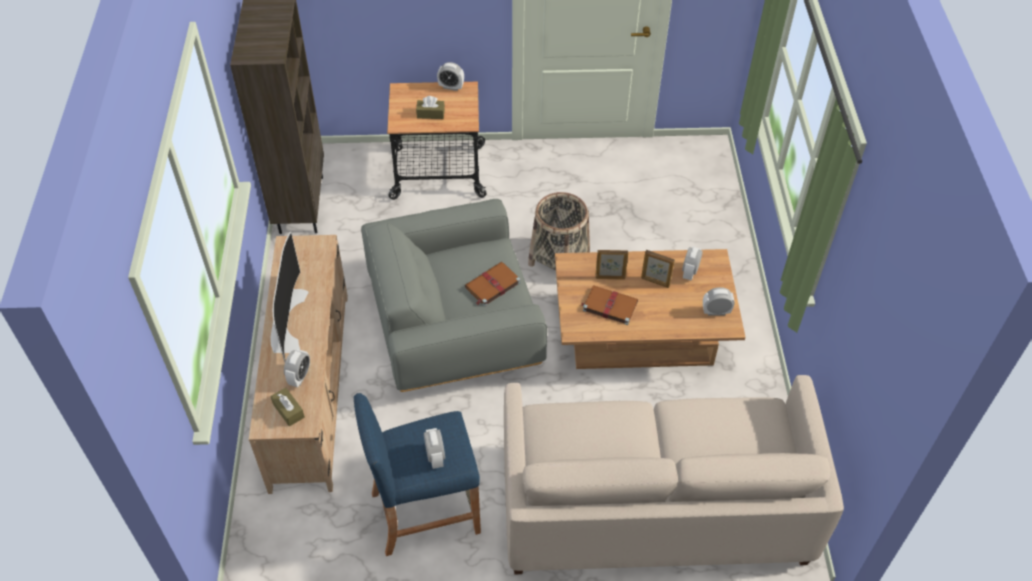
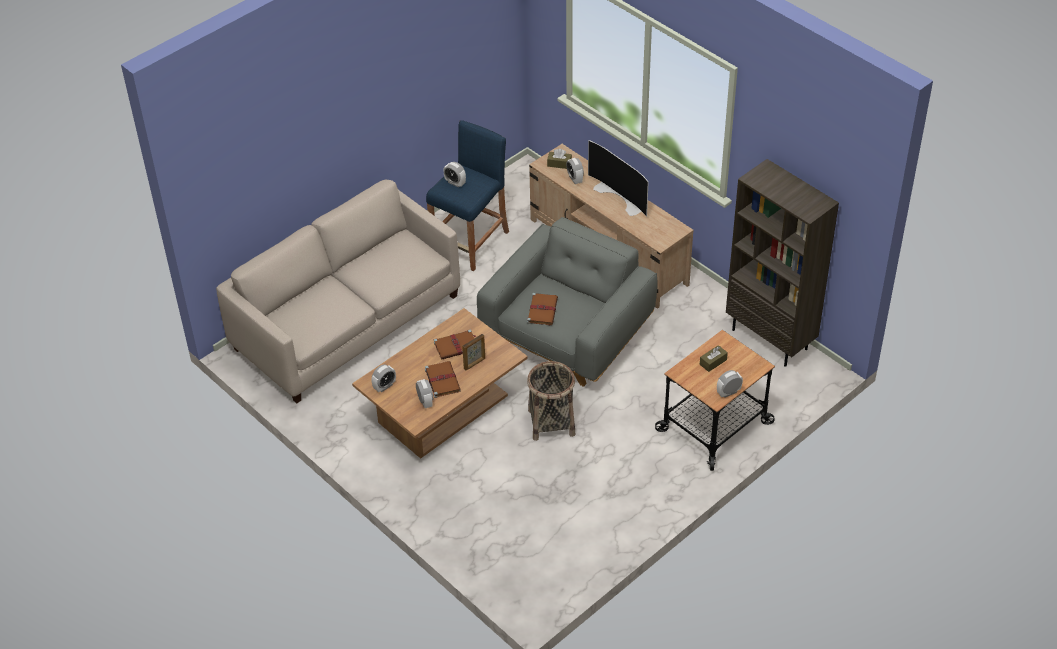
camera: 140 degrees right, 5 degrees down
picture frame [641,250,675,288] -> brown book [425,361,461,398]

